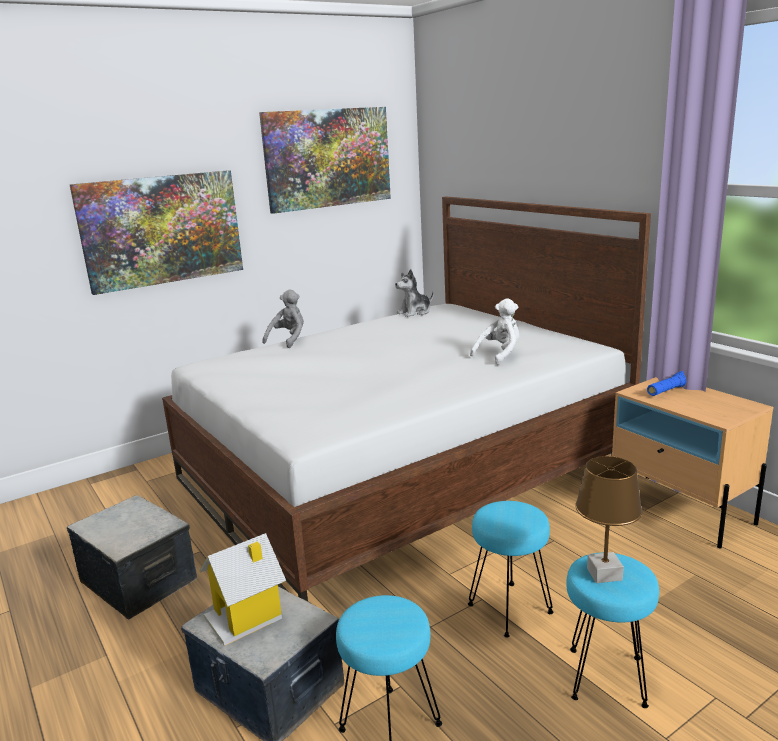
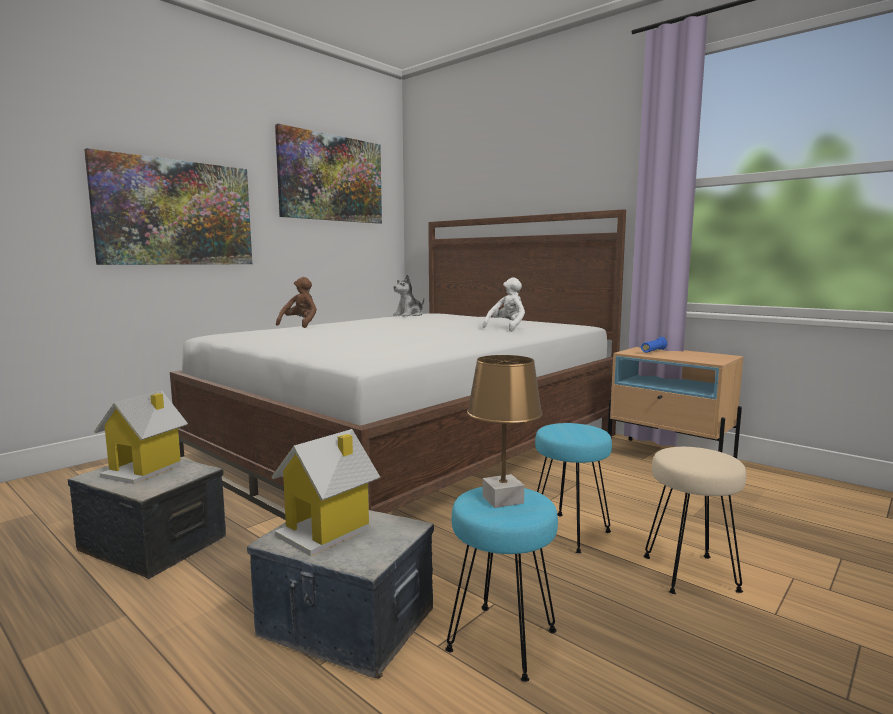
camera: 15 degrees left, 10 degrees down
grey plush toy [262,290,304,348] -> brown plush toy [276,277,317,328]
turquoise stool [566,553,659,708] -> beige stool [644,447,746,594]
brown table lamp [575,456,642,583] -> brown table lamp moved to [467,355,543,508]
none -> toy house [94,391,188,484]

